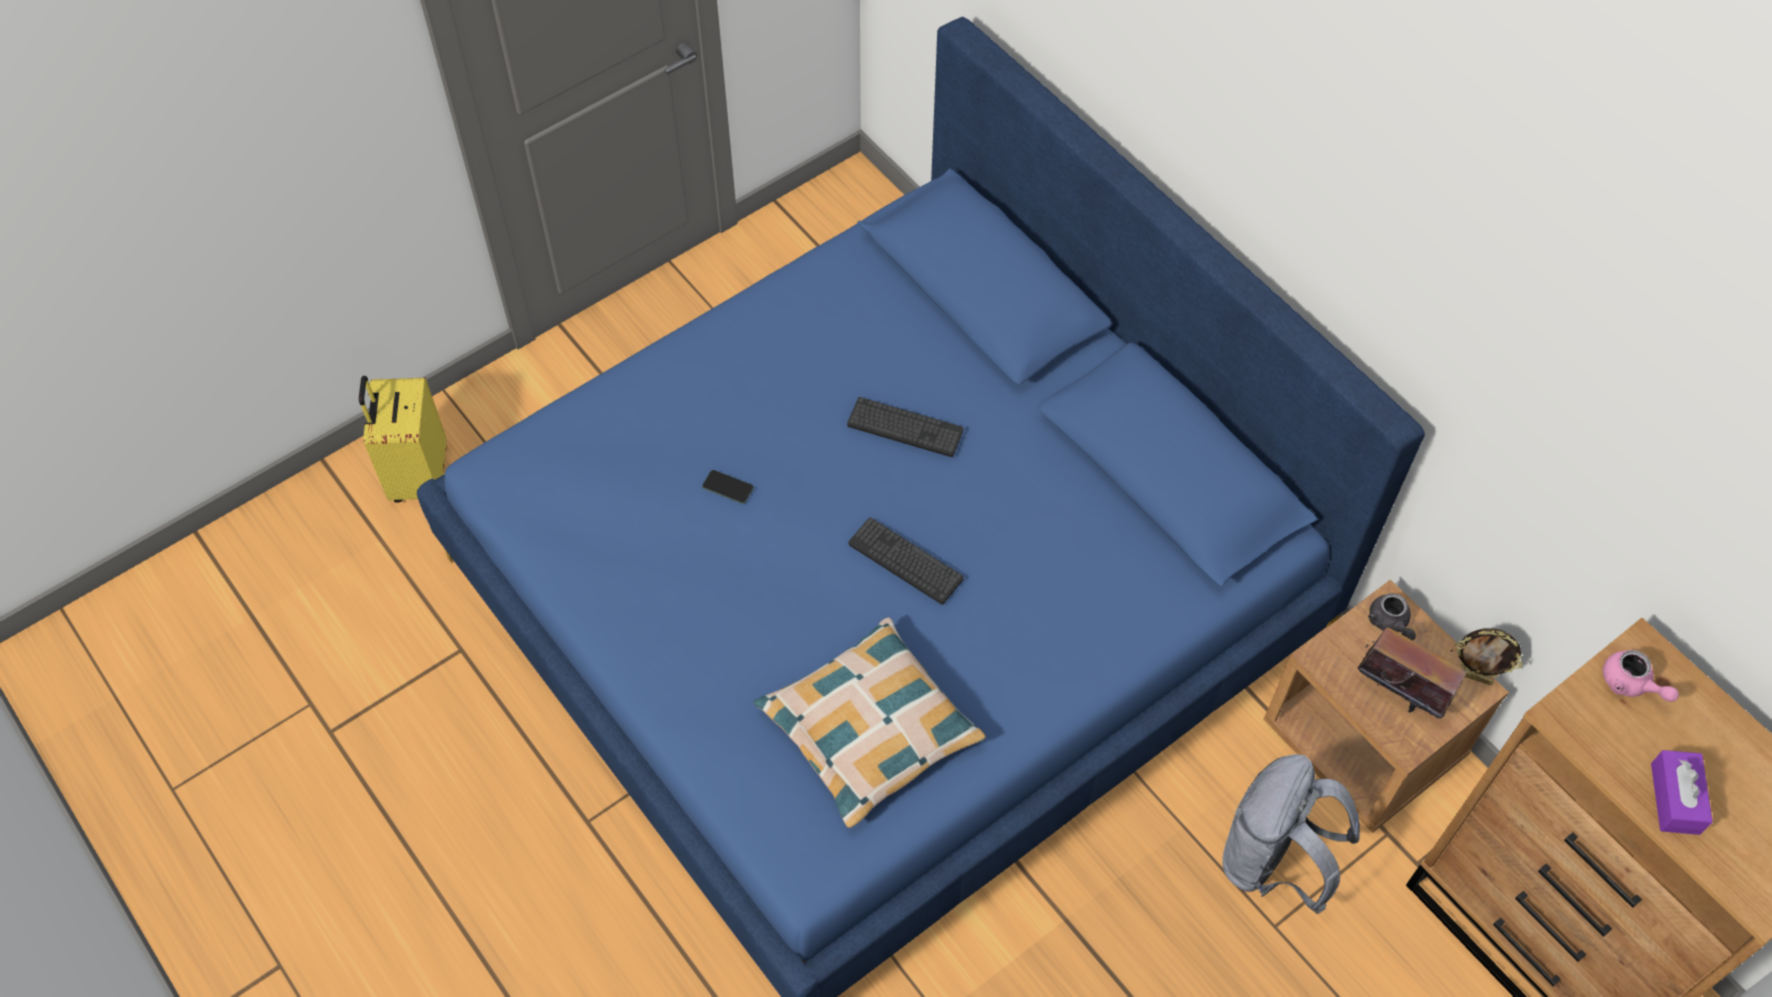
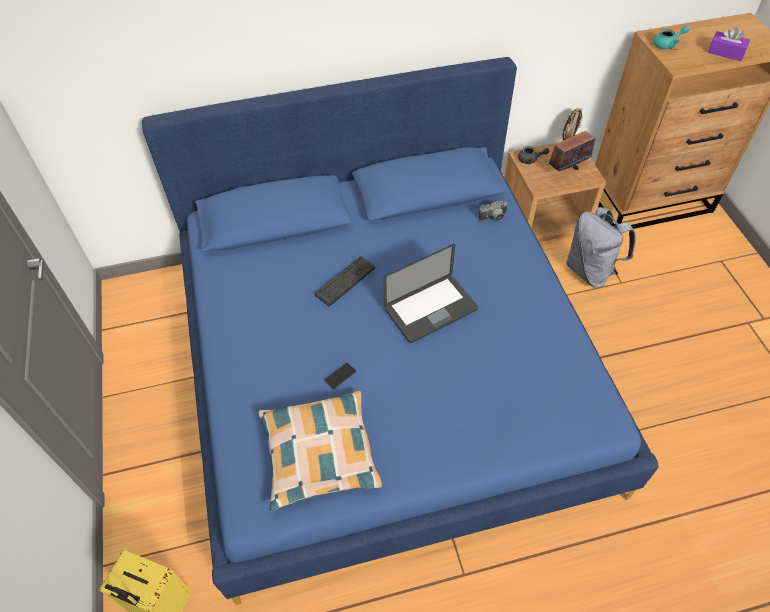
camera: 65 degrees left, 5 degrees down
pillow [754,617,986,828] -> pillow moved to [259,391,382,511]
keyboard [849,518,964,605] -> laptop [383,244,478,343]
pink teapot [1603,650,1679,702] -> turquoise teapot [653,25,690,49]
none -> camera [479,200,508,221]

